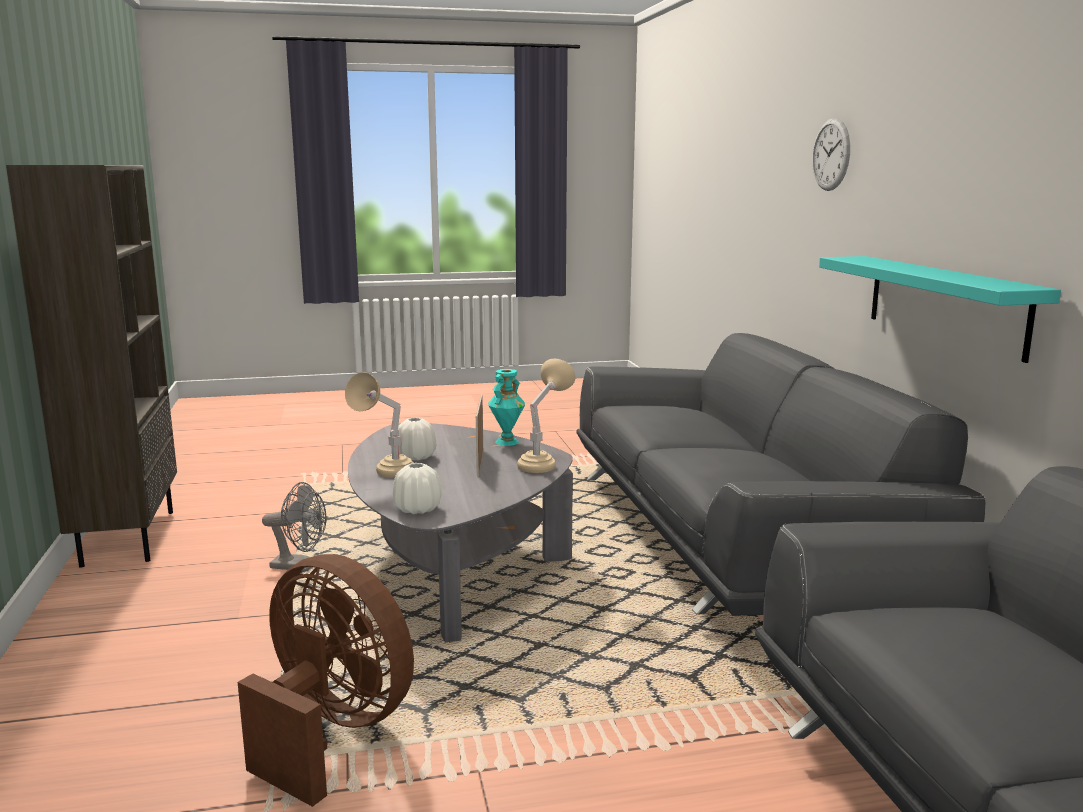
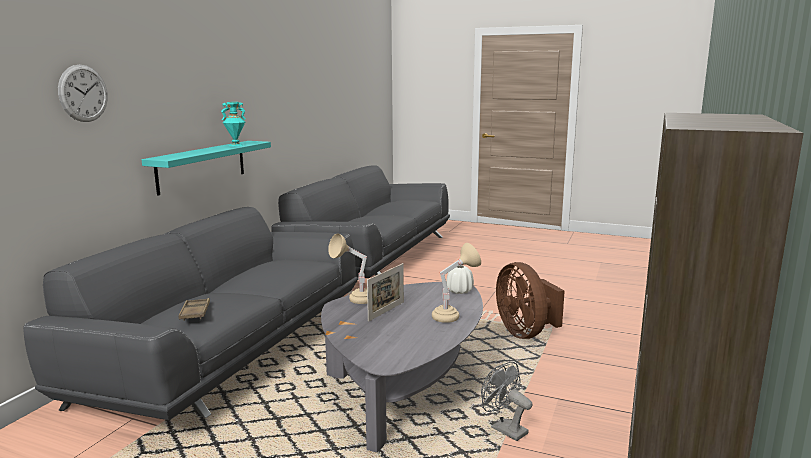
camera: 145 degrees left, 0 degrees up
white vase [398,417,436,460] -> none
turquoise vase [488,369,525,446] -> turquoise vase moved to [221,102,246,147]
none -> brown tray [178,298,210,321]

